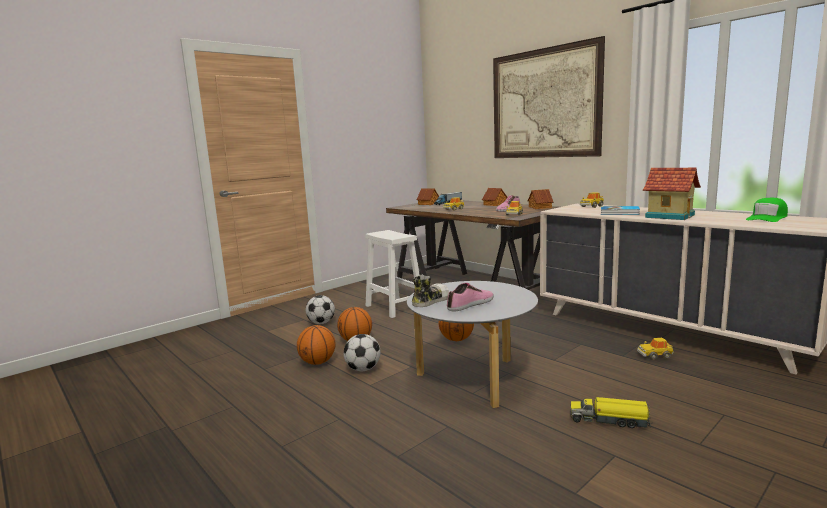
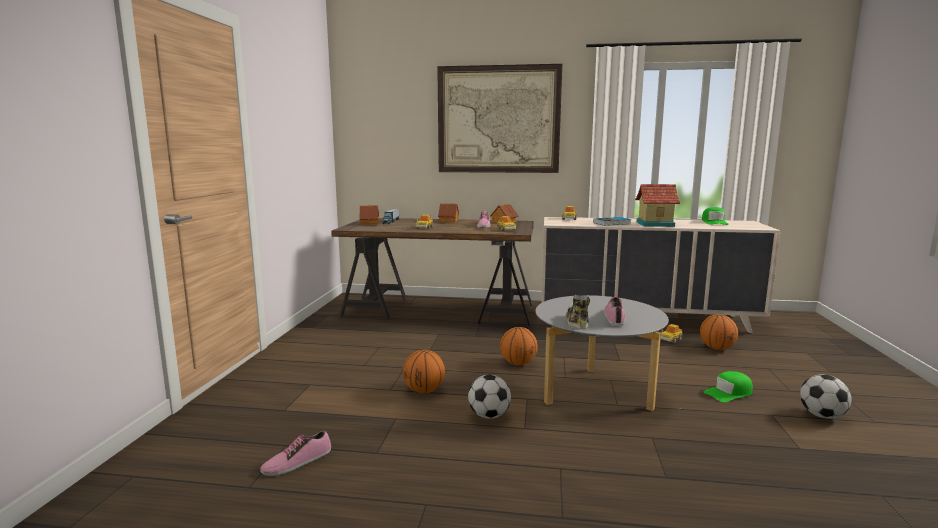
camera: 40 degrees left, 0 degrees up
basketball [297,325,336,365] -> basketball moved to [700,314,738,350]
football [306,295,335,324] -> football moved to [800,375,852,419]
white stool [365,230,420,318] -> none
toy truck [570,397,651,428] -> green cap [704,371,753,402]
none -> shoe [260,431,331,476]

